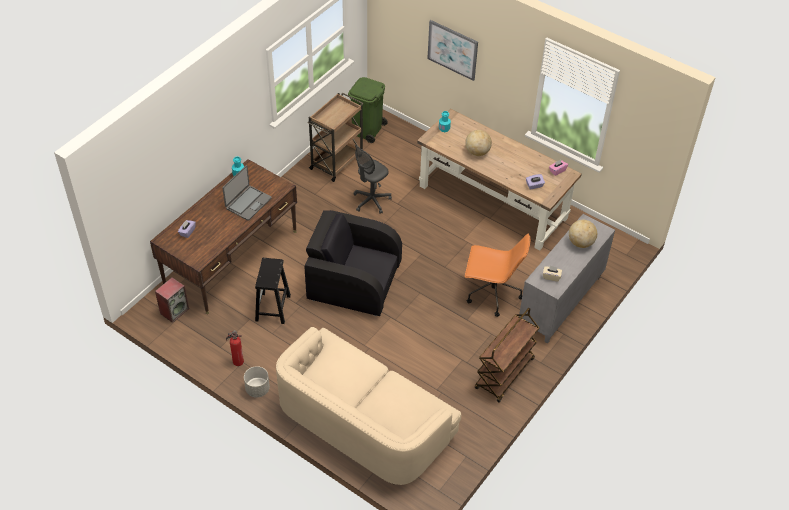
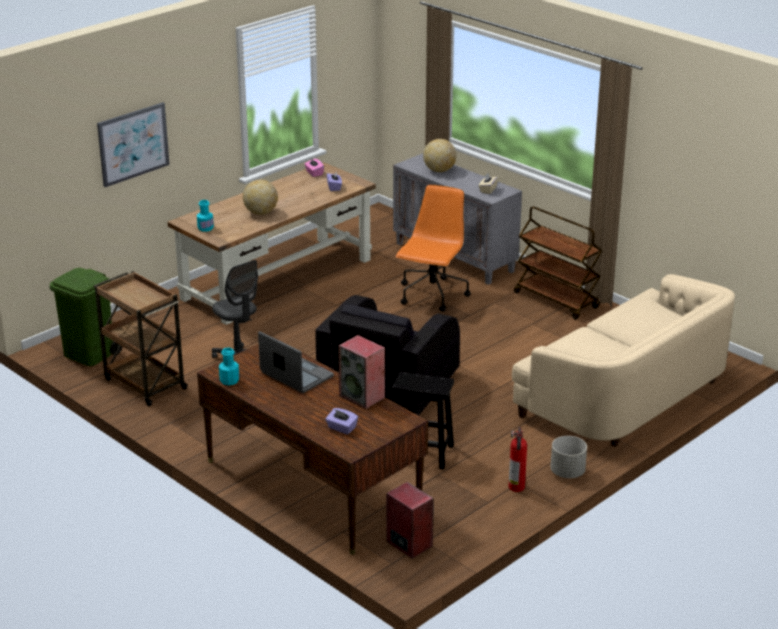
camera: 80 degrees left, 20 degrees down
none -> speaker [338,335,385,409]

